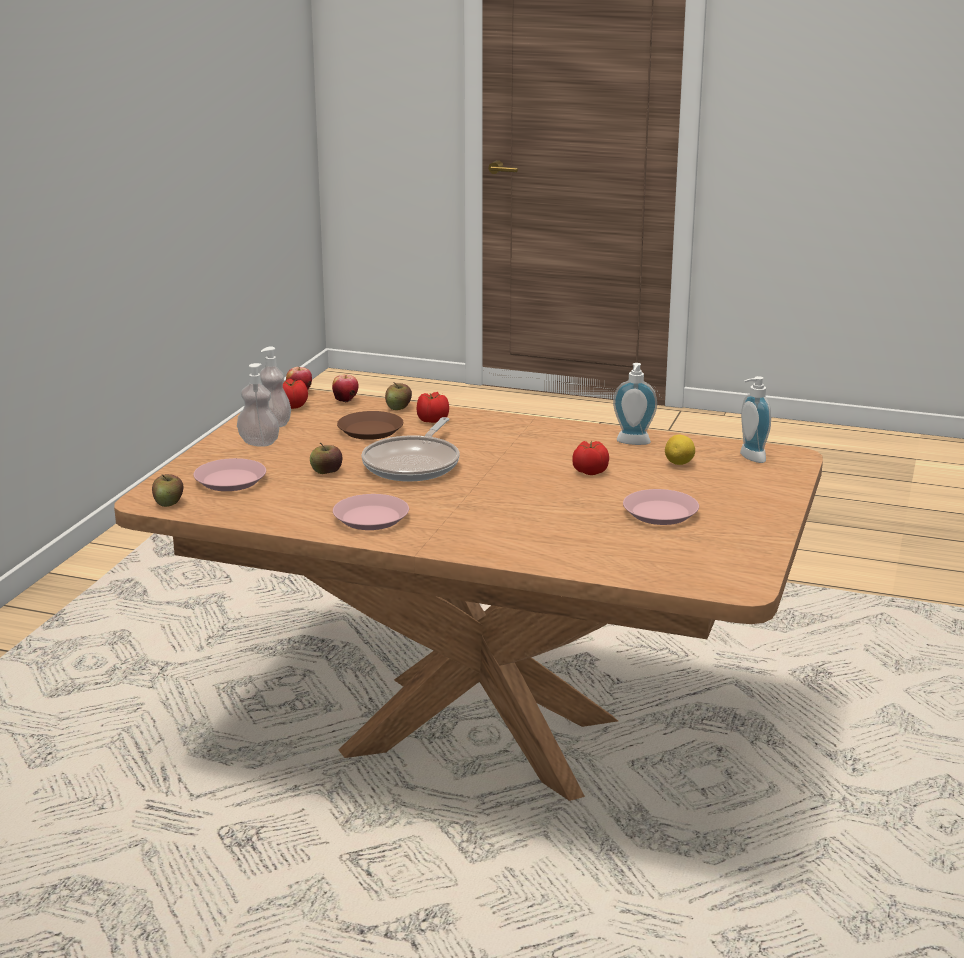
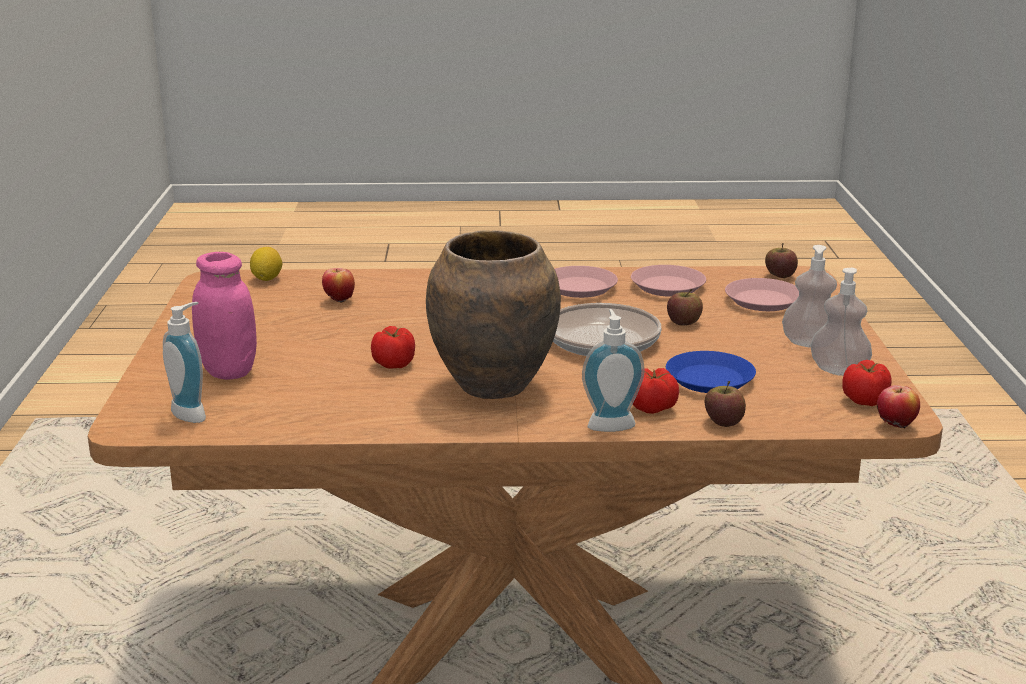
camera: 160 degrees right, 0 degrees up
apple [332,374,358,402] -> apple moved to [322,268,355,303]
brown plate [337,411,403,440] -> blue plate [666,351,756,393]
soap dispenser [613,363,657,445] -> soap dispenser moved to [582,309,645,432]
pink plate [623,489,699,525] -> pink plate moved to [631,265,706,297]
lemon [665,435,695,465] -> lemon moved to [250,247,282,281]
none -> pink jar [192,252,257,380]
none -> brown vase [426,230,561,399]

